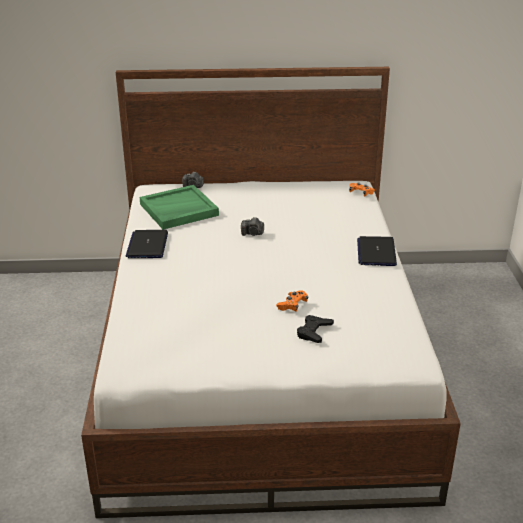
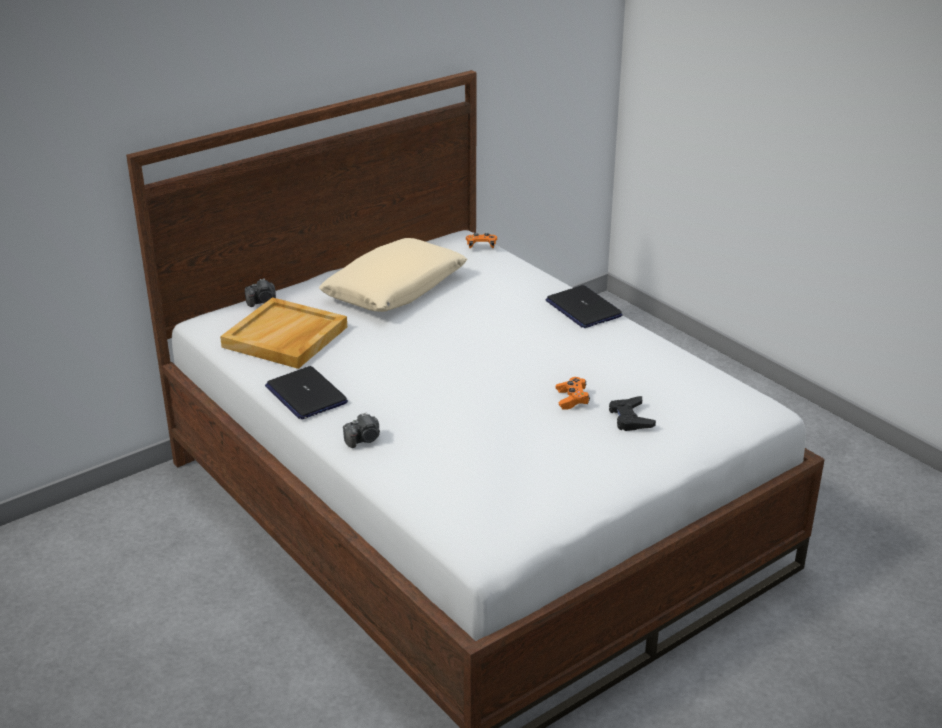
camera: 35 degrees left, 0 degrees up
green tray [140,185,219,230] -> beige tray [220,297,347,369]
camera [241,217,264,236] -> camera moved to [343,413,380,448]
none -> beige pillow [319,238,467,312]

